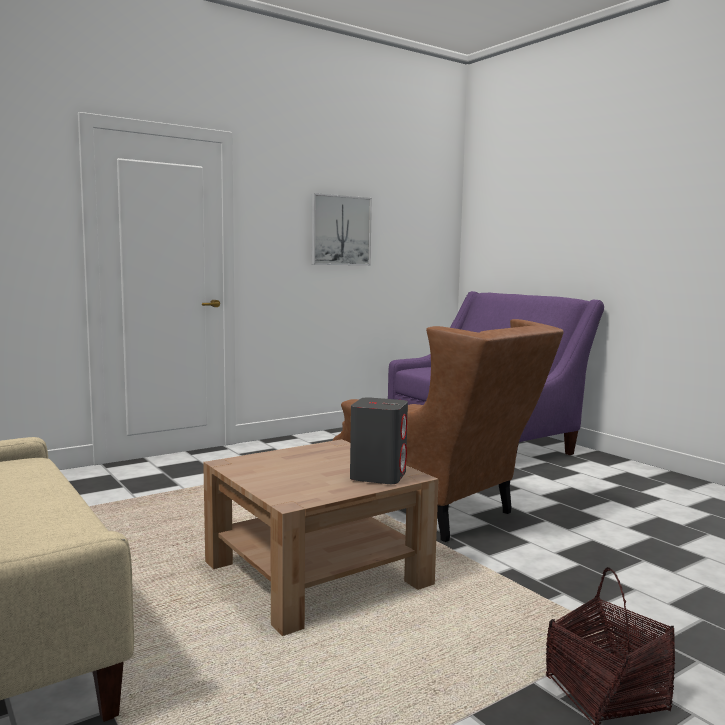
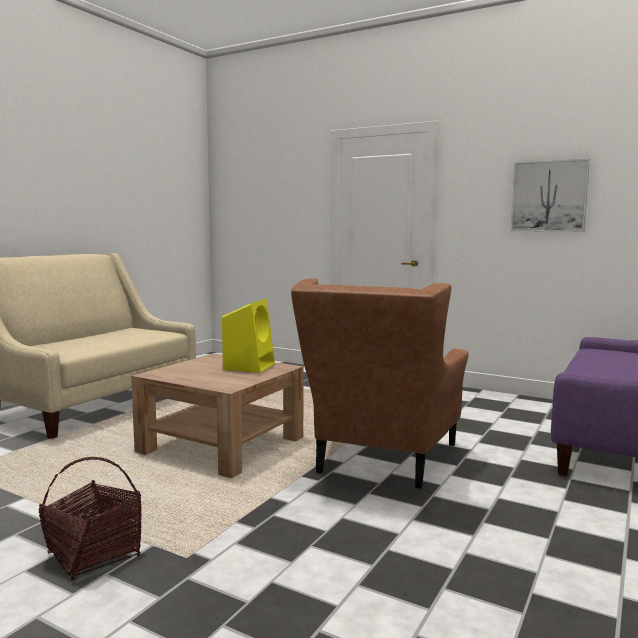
camera: 65 degrees right, 0 degrees up
grey speaker [350,397,408,484] -> none
none -> yellow speaker [222,299,275,373]

